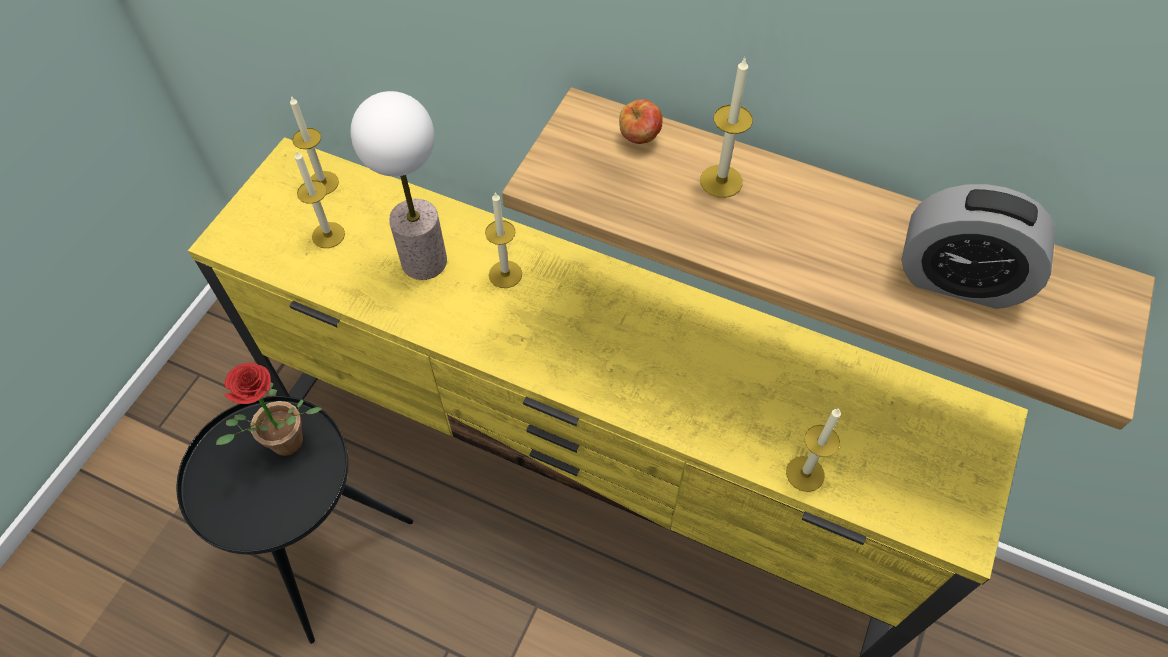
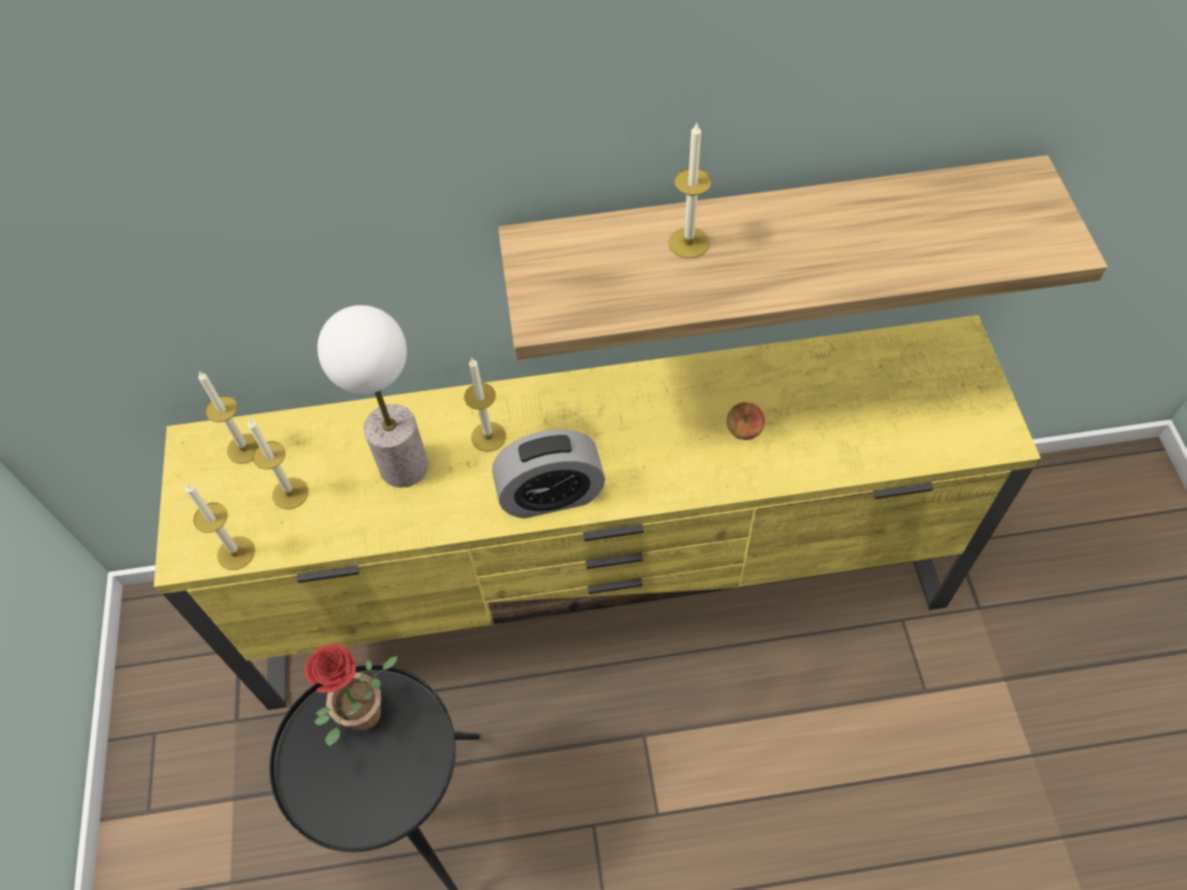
camera: 30 degrees left, 0 degrees up
apple [619,99,663,144] -> apple moved to [727,402,765,440]
candle [786,408,841,492] -> candle moved to [185,483,255,570]
alarm clock [902,184,1055,309] -> alarm clock moved to [492,429,605,518]

